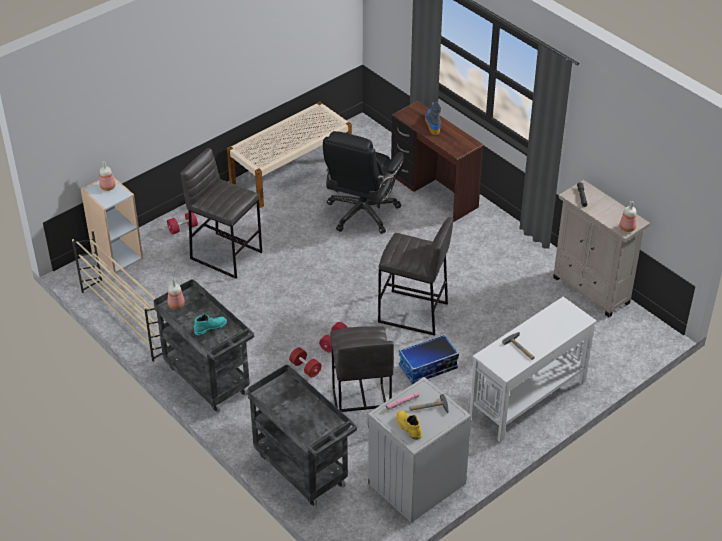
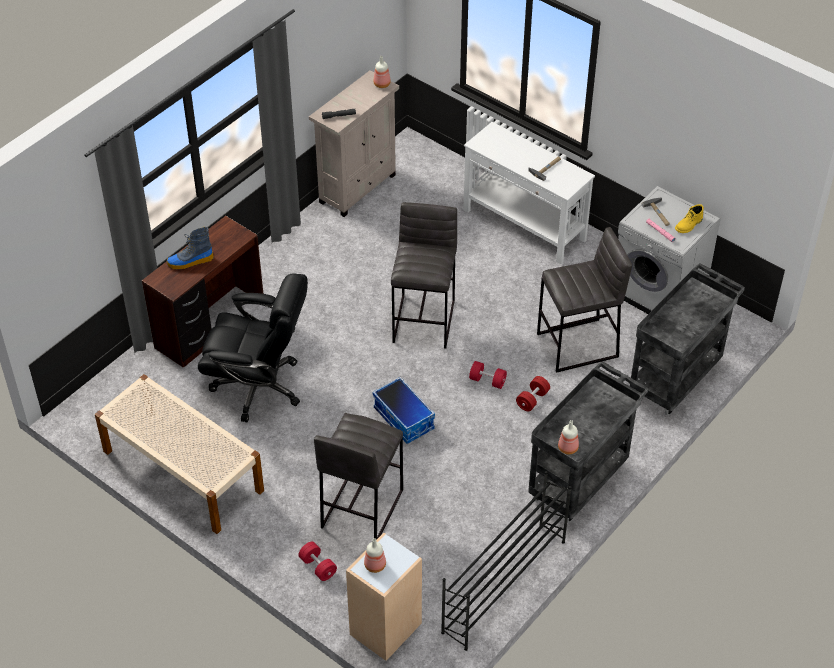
camera: 100 degrees left, 5 degrees up
beige shoe rack [72,229,169,363] -> black shoe rack [441,471,571,651]
turquoise boot [194,314,227,335] -> none
storage box [399,334,459,384] -> storage box moved to [373,377,435,444]

